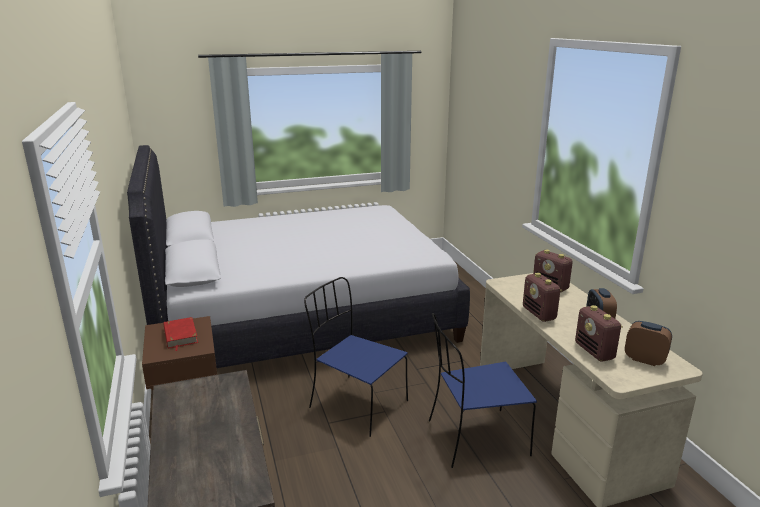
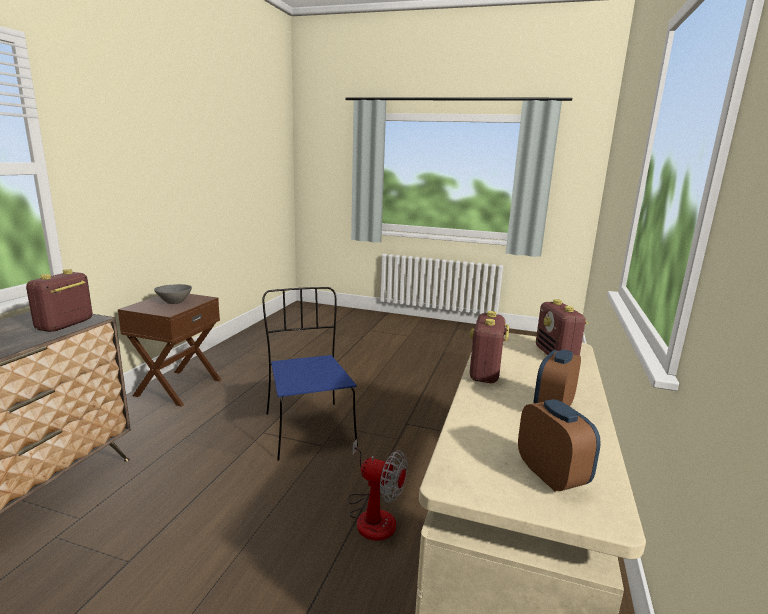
camera: 35 degrees right, 5 degrees down
white bed [127,145,470,368] -> none
red book [164,317,198,351] -> grey bowl [154,284,192,304]
blue chair [429,313,537,468] -> fan [347,439,408,541]
radio [575,305,623,362] -> radio moved to [26,269,92,332]

